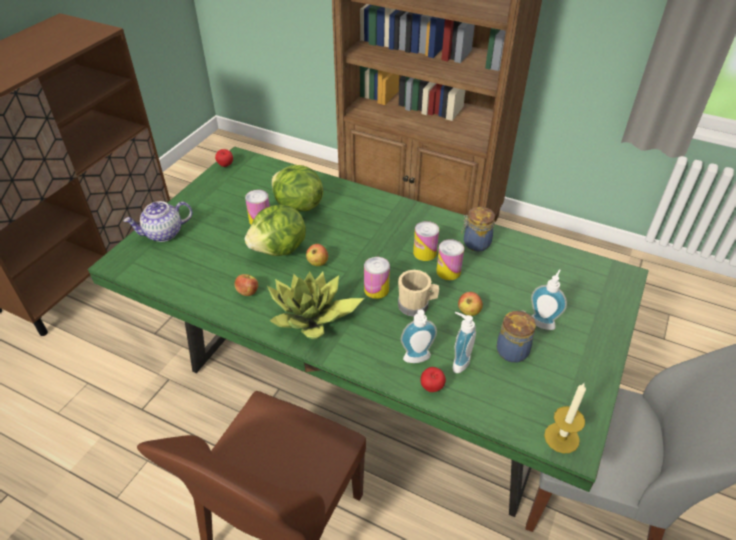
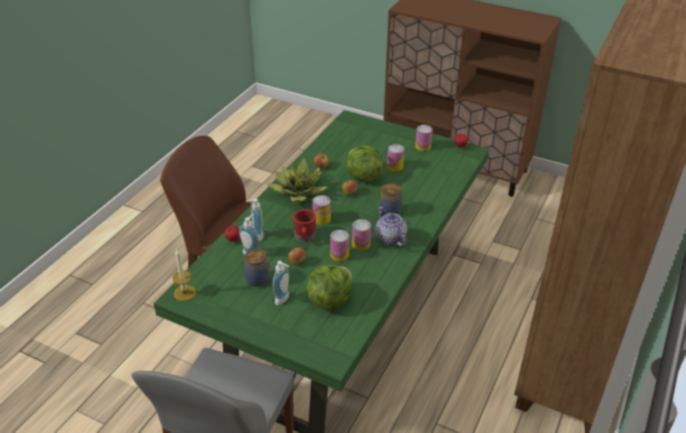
camera: 90 degrees right, 5 degrees down
teapot [124,201,192,242] -> teapot moved to [376,207,407,247]
lettuce [272,165,323,212] -> lettuce moved to [306,265,352,310]
beige mug [398,270,439,317] -> red mug [293,209,316,242]
jar [461,207,495,251] -> jar moved to [380,183,402,215]
none -> can [415,125,433,151]

